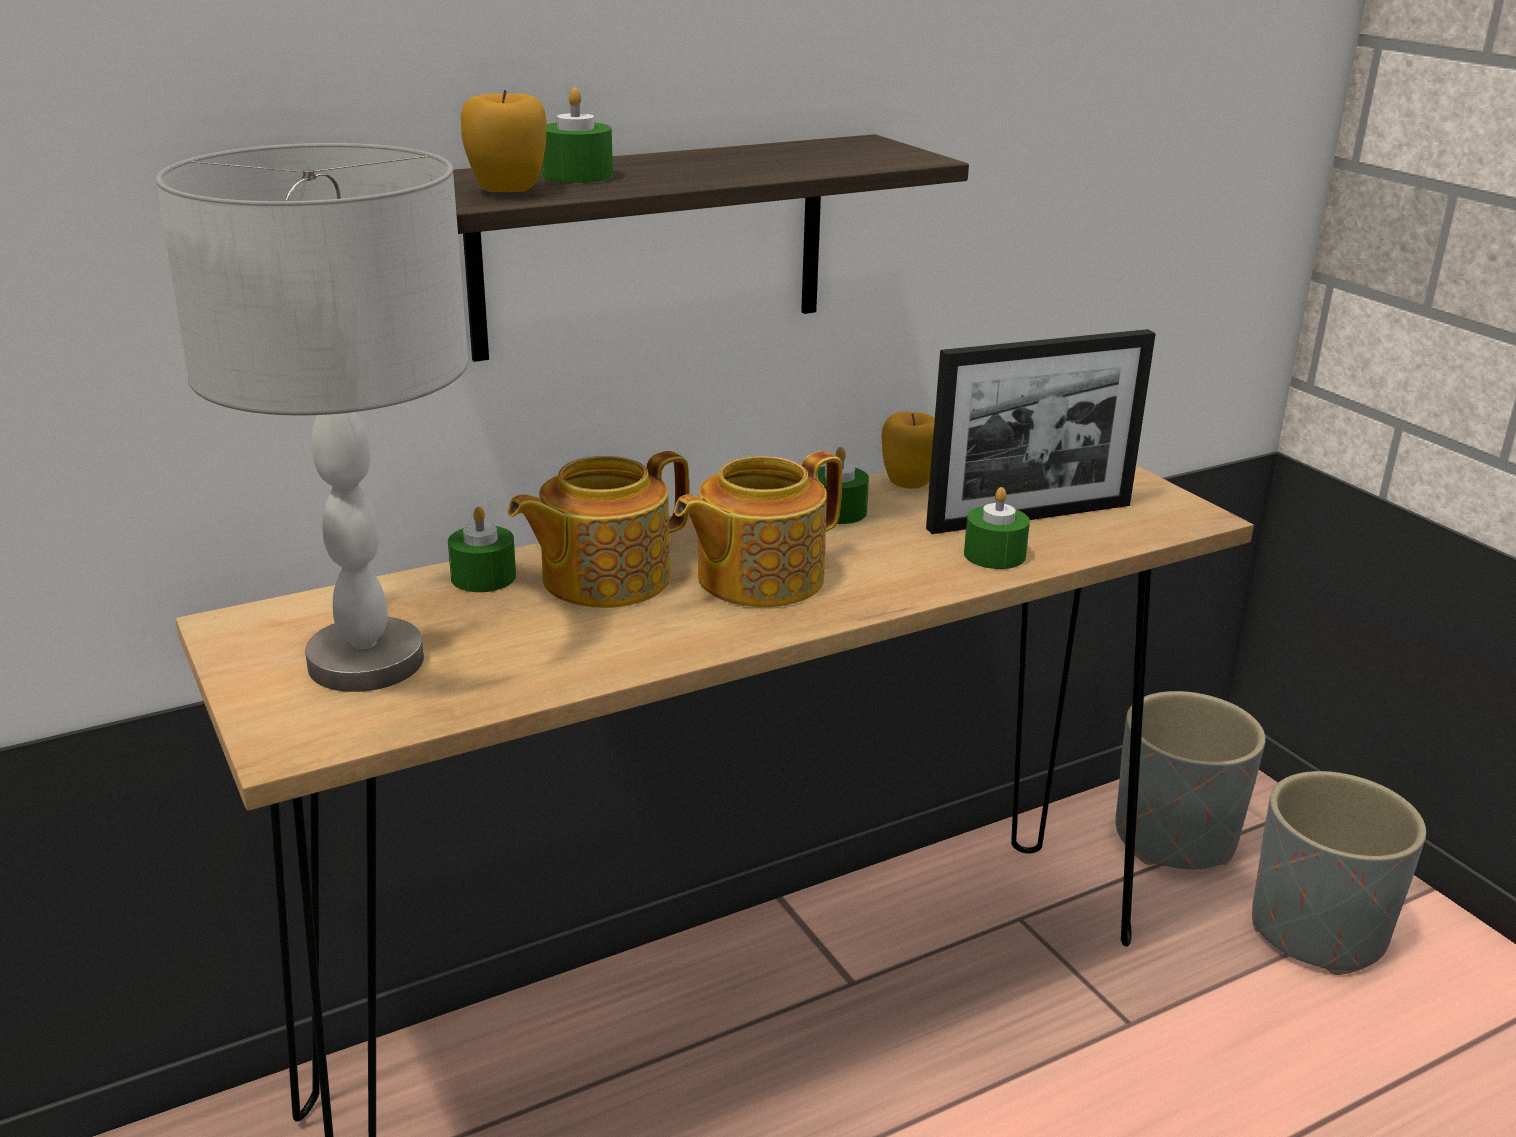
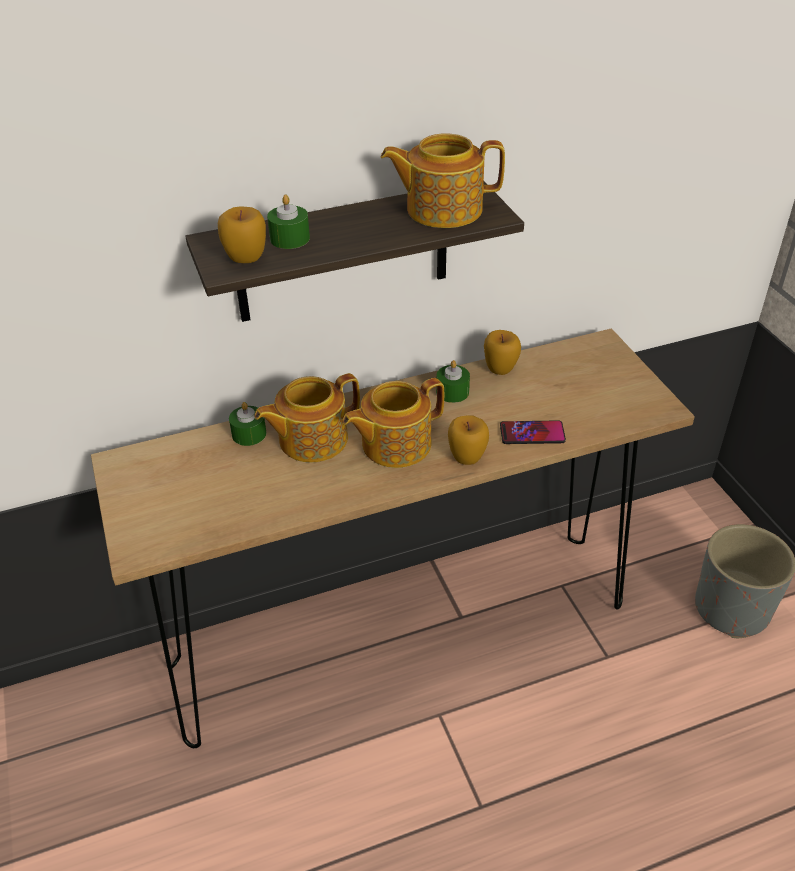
camera: 10 degrees right, 15 degrees up
grey table lamp [156,143,468,692] -> none
picture frame [926,329,1156,534] -> none
green candle [964,487,1030,569] -> phone [500,420,566,444]
grey planter [1115,691,1266,870] -> none
none -> teapot [381,133,505,228]
none -> apple [448,416,489,465]

